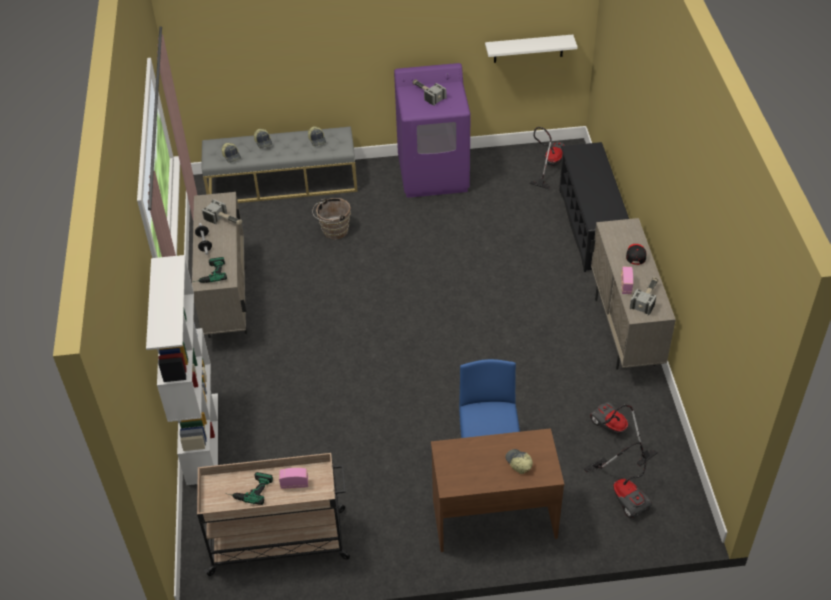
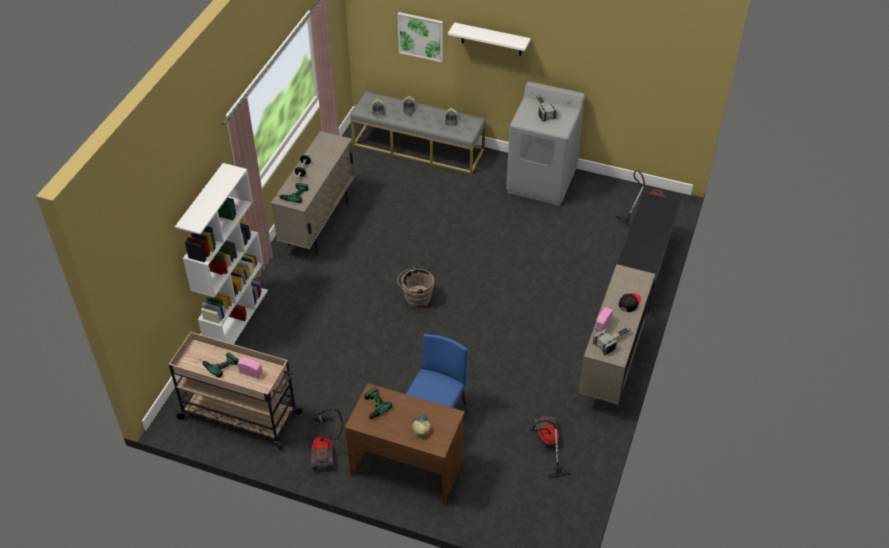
camera: 25 degrees right, 0 degrees up
hammer [202,199,242,225] -> none
brown bucket [312,198,351,239] -> brown bucket moved to [397,268,434,308]
purple washing machine [394,63,471,198] -> grey washing machine [506,81,585,205]
white shelf [485,35,578,63] -> white shelf moved to [448,22,531,56]
vacuum cleaner [584,442,652,520] -> vacuum cleaner moved to [311,409,343,471]
none -> power drill [365,387,392,421]
none -> picture [397,12,443,62]

